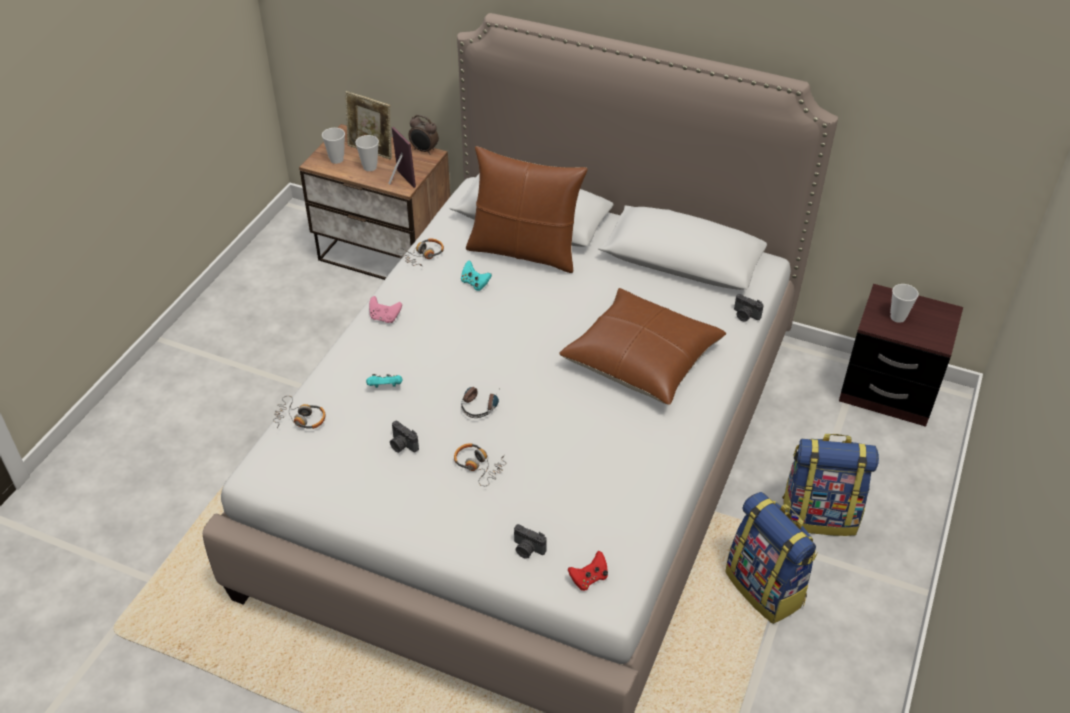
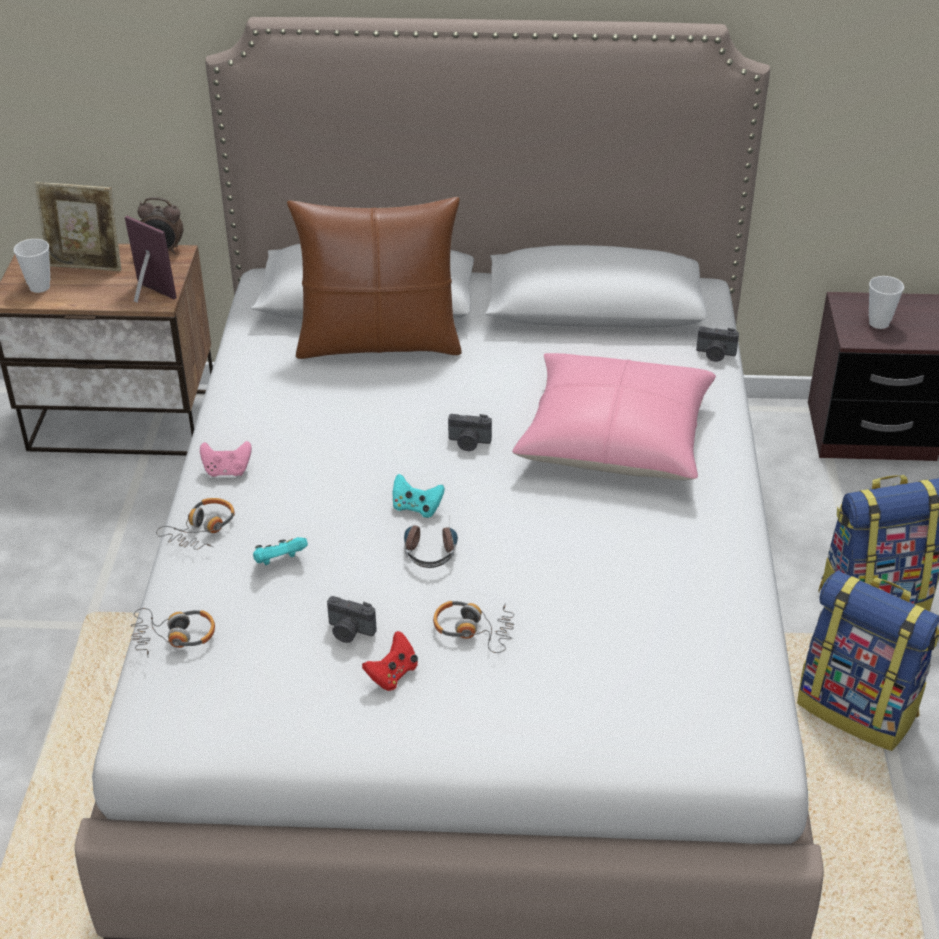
camera: 20 degrees left, 5 degrees down
cup [355,135,379,171] -> none
headphones [397,238,444,267] -> headphones moved to [156,498,235,550]
turquoise game controller [461,261,492,291] -> turquoise game controller moved to [392,474,445,518]
camera [514,524,547,559] -> camera moved to [448,414,492,451]
brown pillow [559,288,726,405] -> pink pillow [512,353,716,480]
red game controller [568,551,608,591] -> red game controller moved to [362,631,418,691]

